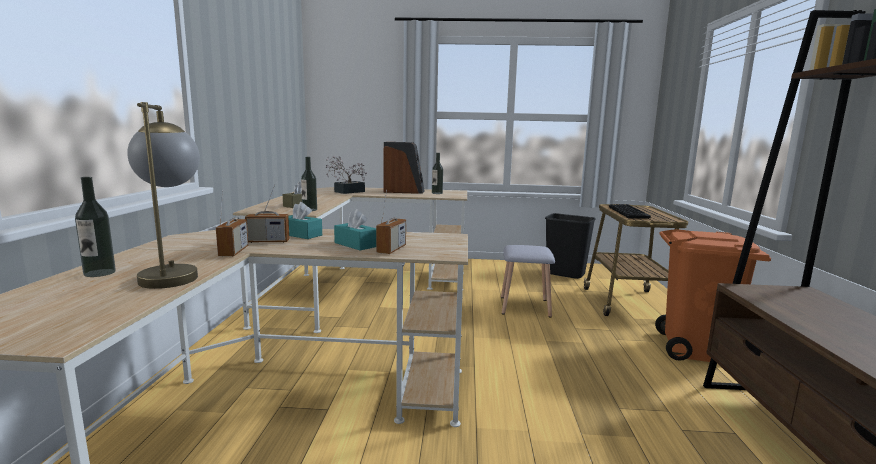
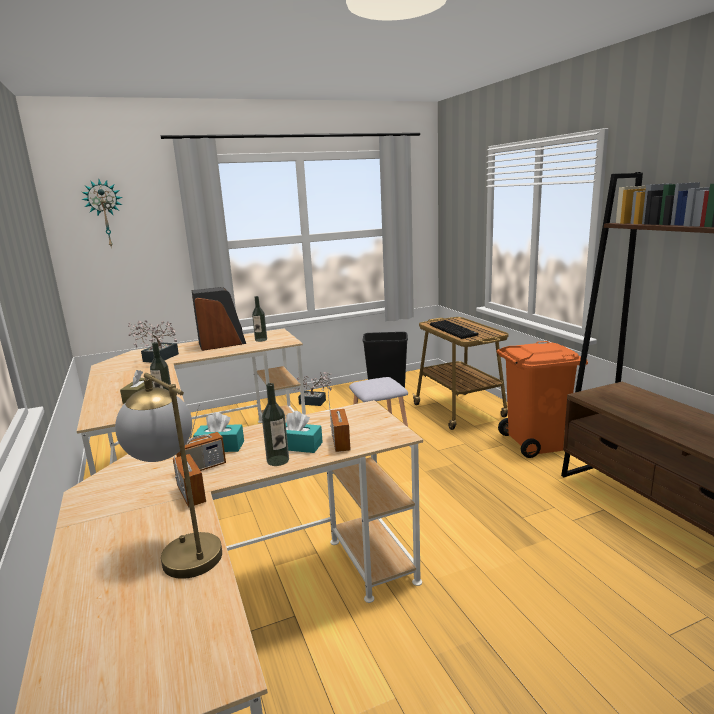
camera: 25 degrees left, 5 degrees up
bottle [75,177,116,277] -> bottle moved to [262,383,289,466]
none -> wall clock [82,180,123,248]
none -> potted plant [293,372,332,406]

